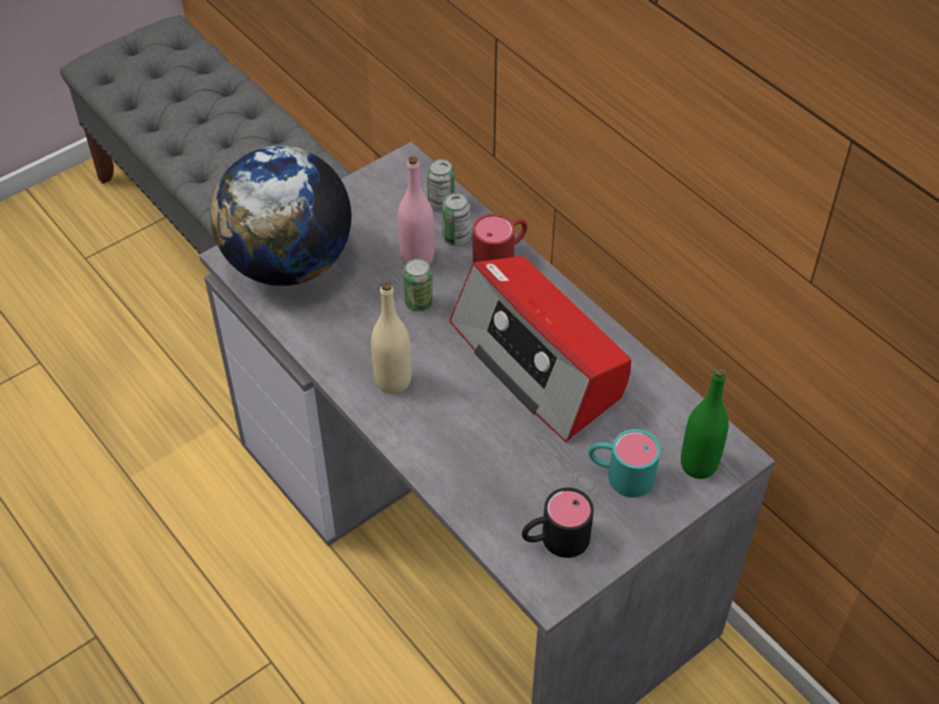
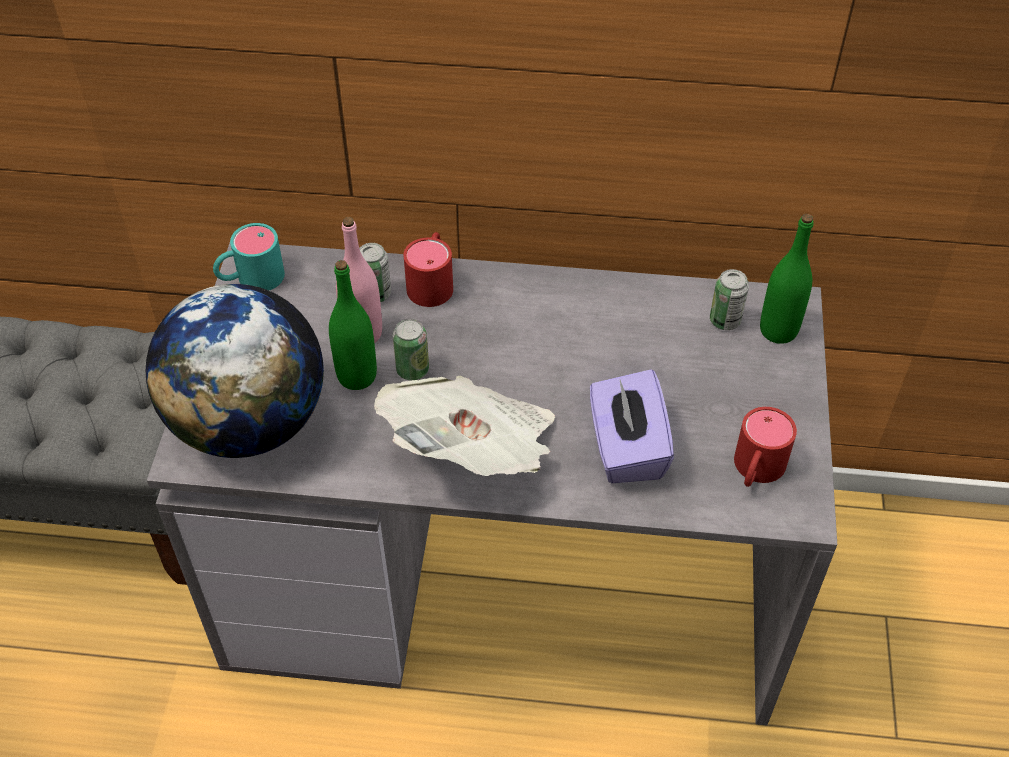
camera: 45 degrees left, 0 degrees up
beige bottle [371,281,411,394] -> newspaper [374,376,555,476]
can [427,159,455,211] -> can moved to [710,269,749,330]
radio [450,256,631,442] -> none
black mug [522,487,594,558] -> red mug [734,407,797,487]
turquoise mug [588,429,660,498] -> turquoise mug moved to [213,223,285,291]
none -> green bottle [329,260,377,390]
none -> purple tissue box [590,369,674,483]

